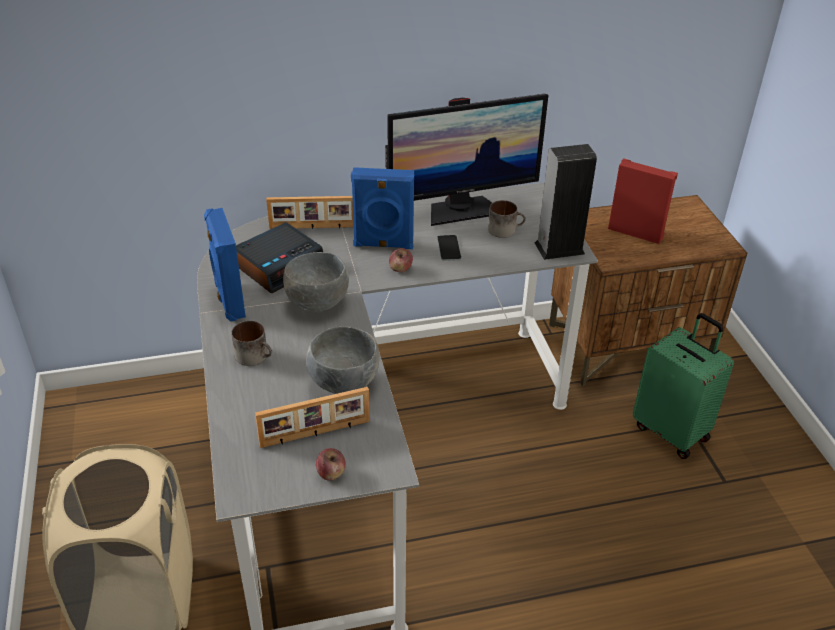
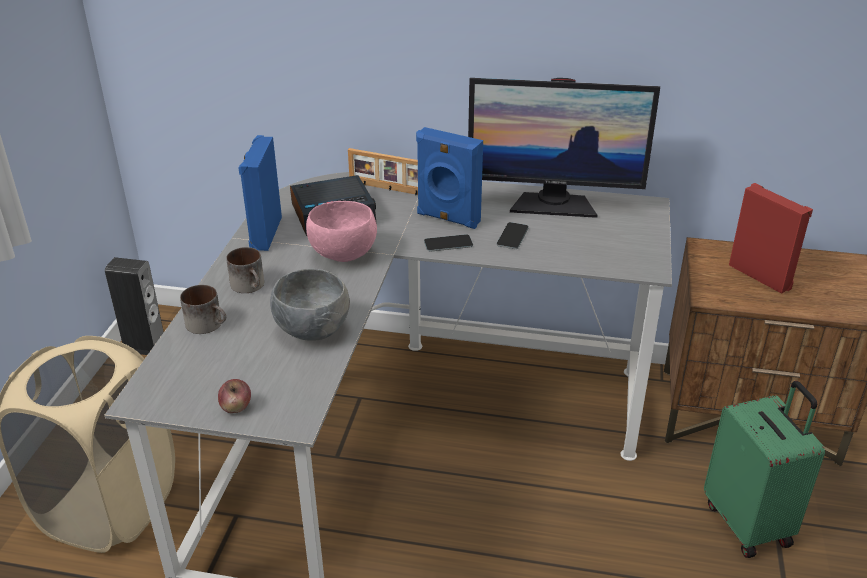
camera: 25 degrees right, 5 degrees down
picture frame [255,387,370,448] -> none
grey bowl [283,252,349,311] -> pink bowl [306,201,377,262]
apple [389,248,413,272] -> phone [424,234,473,252]
mug [488,200,526,238] -> mug moved to [180,285,226,334]
speaker [535,144,597,260] -> speaker moved to [105,257,164,355]

